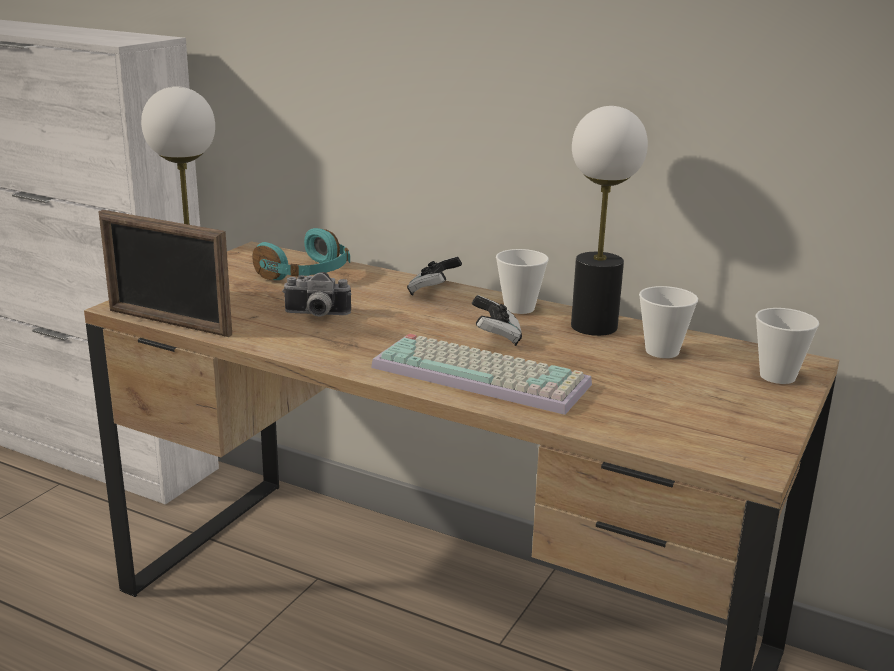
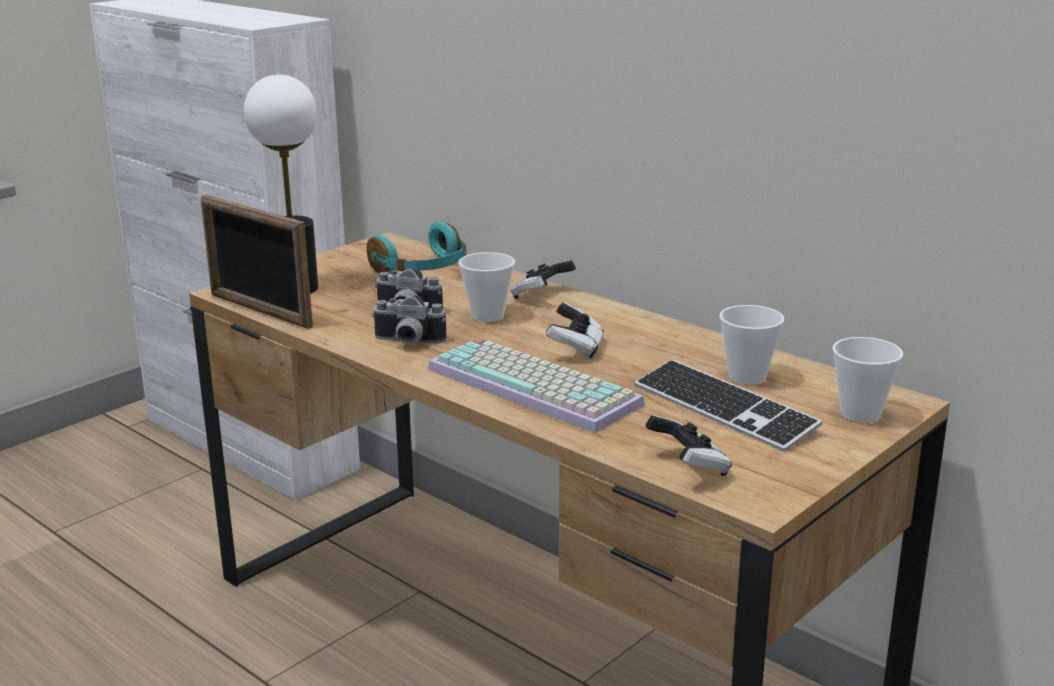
camera: 15 degrees right, 0 degrees up
cup [496,249,549,314] -> cup moved to [458,252,515,322]
table lamp [571,106,648,336] -> none
none -> camera [372,295,446,345]
none -> keyboard [634,359,822,451]
none -> game controller [645,415,732,476]

